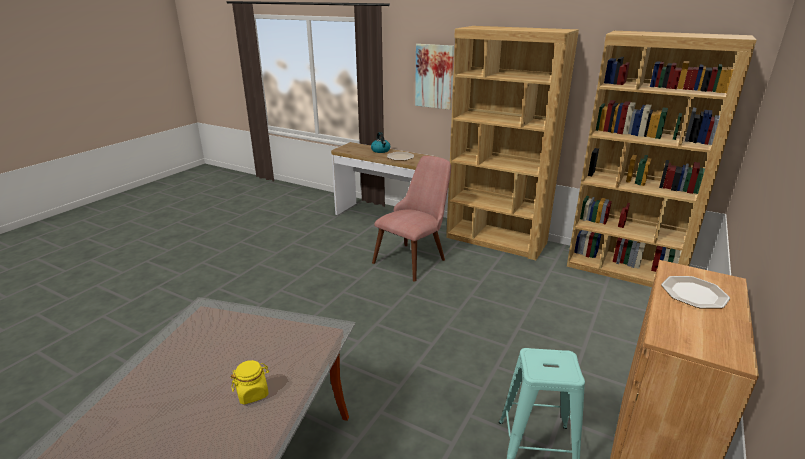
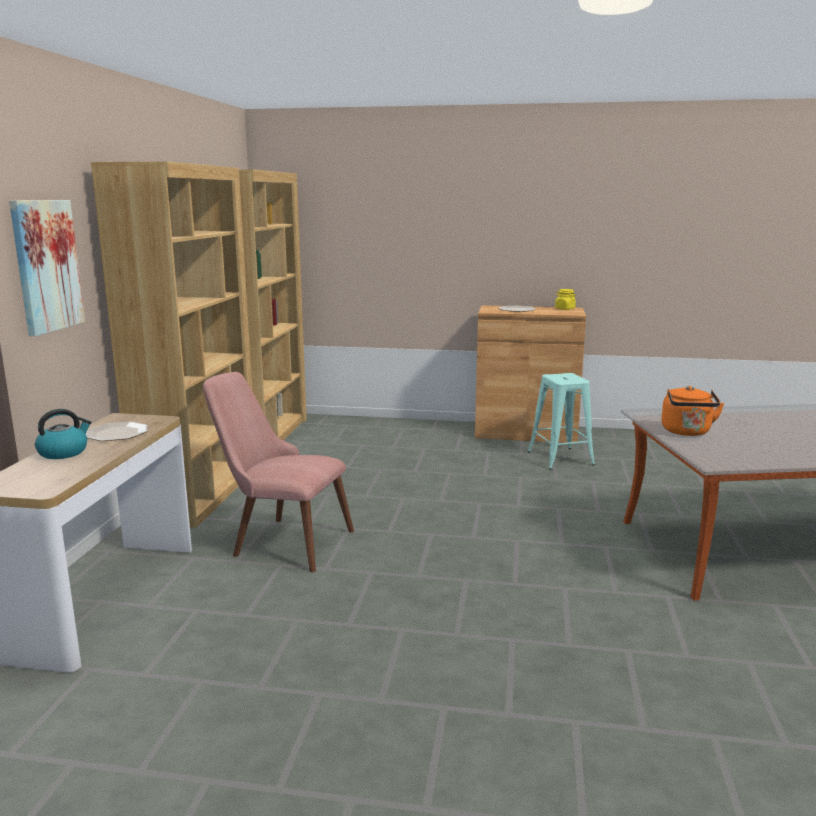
camera: 110 degrees left, 10 degrees down
yellow jar [231,360,269,405] -> yellow jar moved to [555,289,576,310]
none -> orange kettle [661,386,724,436]

